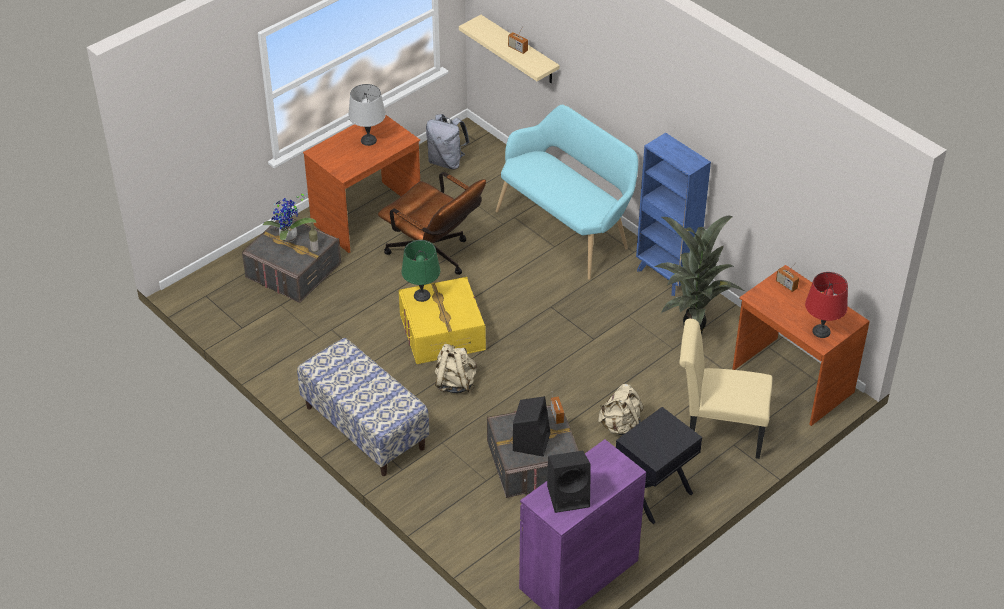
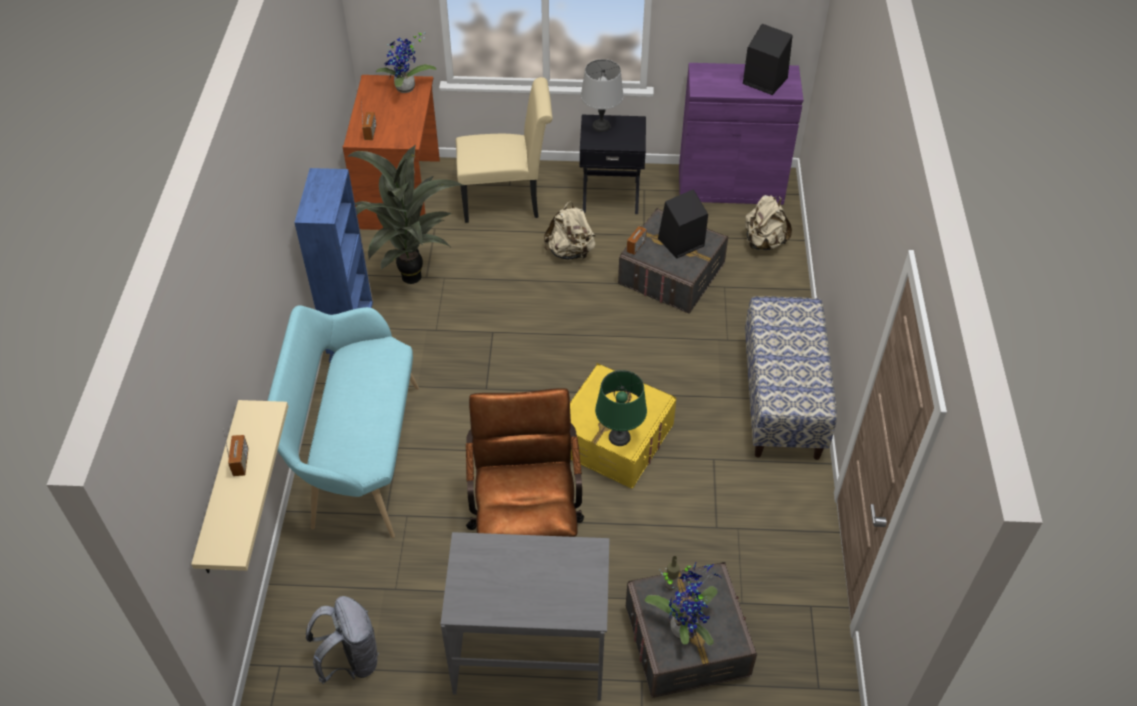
camera: 135 degrees left, 5 degrees up
brown desk [303,115,420,253] -> grey desk [441,532,609,701]
grey table lamp [348,84,386,146] -> grey table lamp moved to [581,59,624,132]
beige backpack [435,344,477,393] -> beige backpack moved to [745,195,792,250]
beige chair [679,319,773,459] -> beige chair turned 60 degrees counterclockwise [456,77,553,223]
red table lamp [805,272,848,338] -> potted plant [376,32,437,93]

